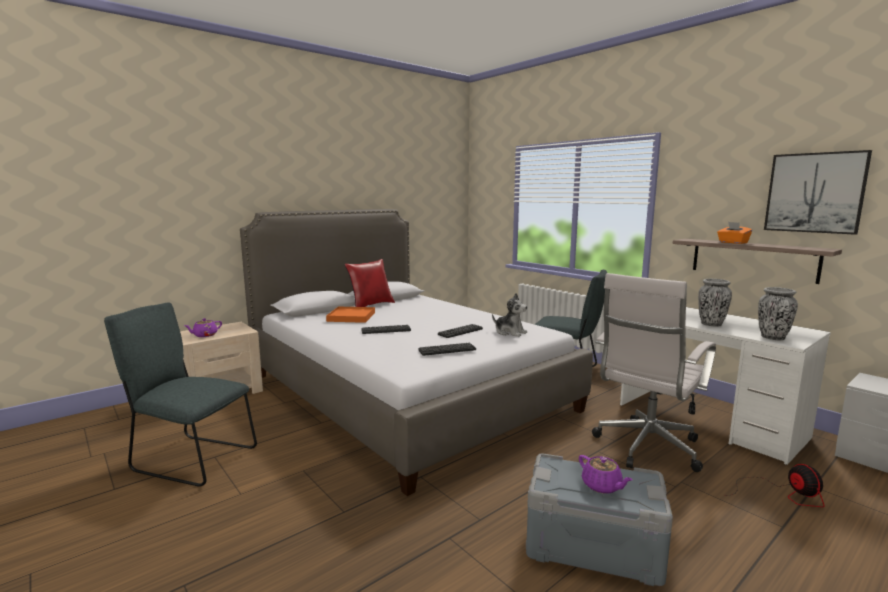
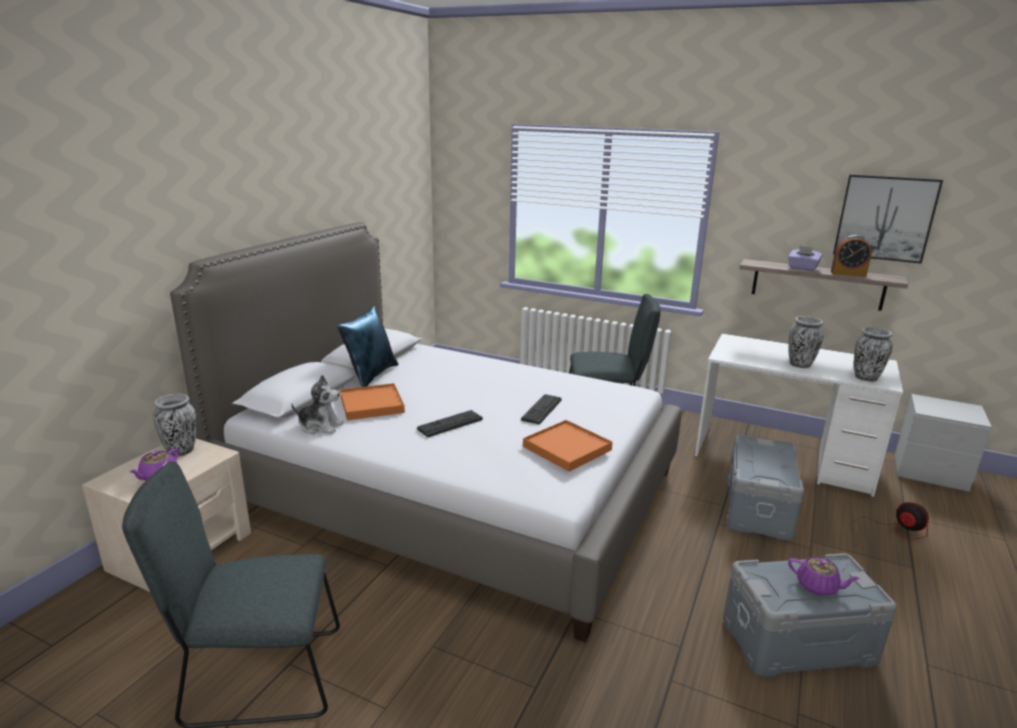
camera: 25 degrees left, 10 degrees up
red pillow [345,259,395,307] -> blue pillow [337,306,399,387]
keyboard [418,343,476,356] -> orange tray [523,420,613,472]
plush toy [492,293,527,337] -> plush toy moved to [291,375,343,434]
white office chair [592,273,716,472] -> grey storage box [726,434,804,541]
orange tissue box [717,222,752,244] -> purple tissue box [788,246,823,271]
none -> vase [153,393,196,457]
none -> alarm clock [831,235,872,277]

